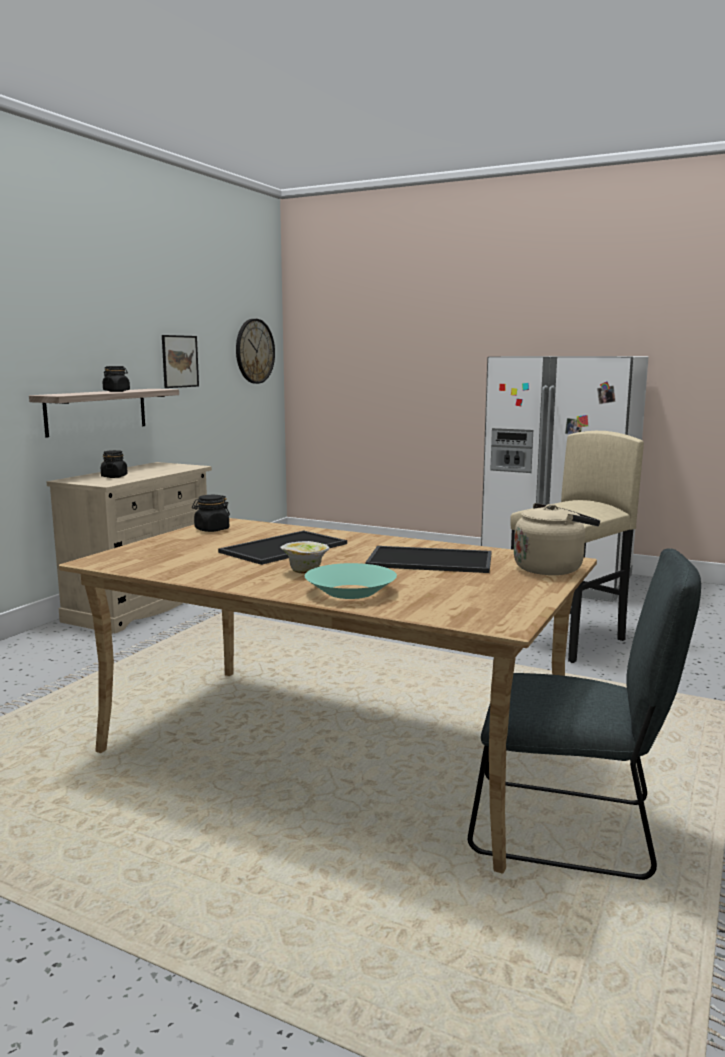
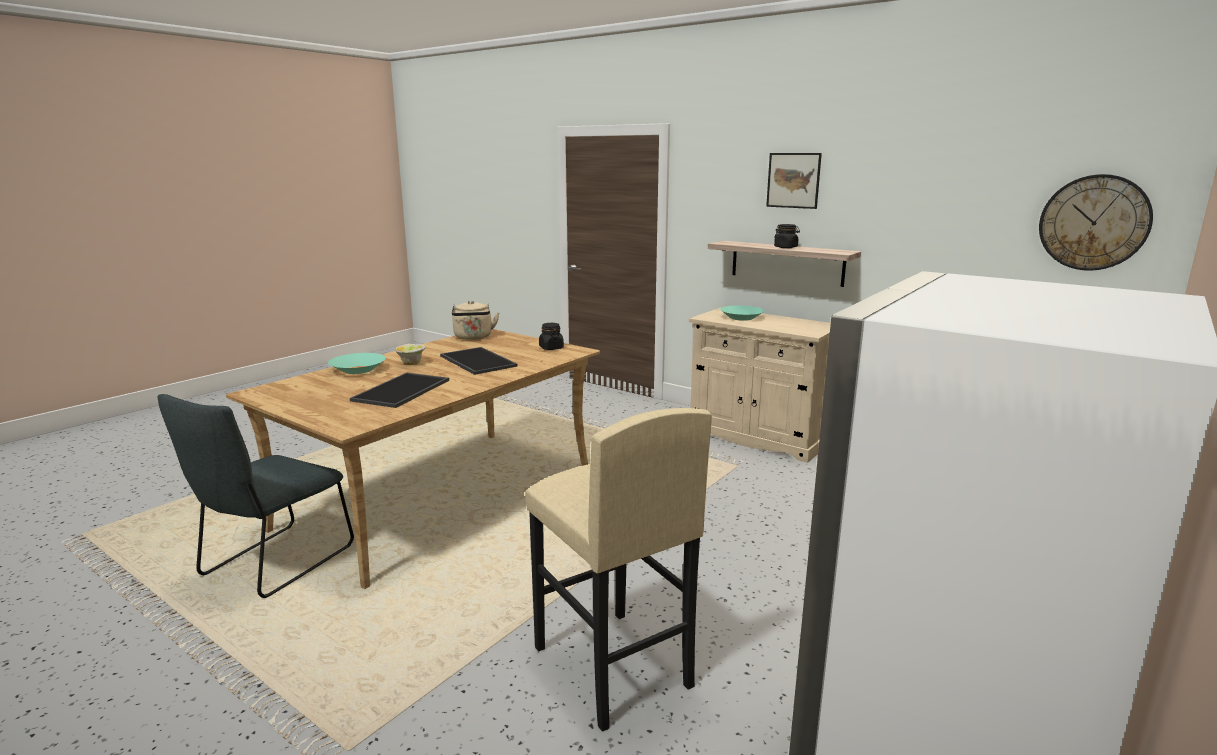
camera: 100 degrees right, 5 degrees up
black jar [101,450,128,478] -> turquoise bowl [720,305,765,321]
picture [162,335,199,388] -> picture moved to [766,153,822,209]
beige kettle [514,503,600,575] -> beige kettle moved to [452,300,499,340]

